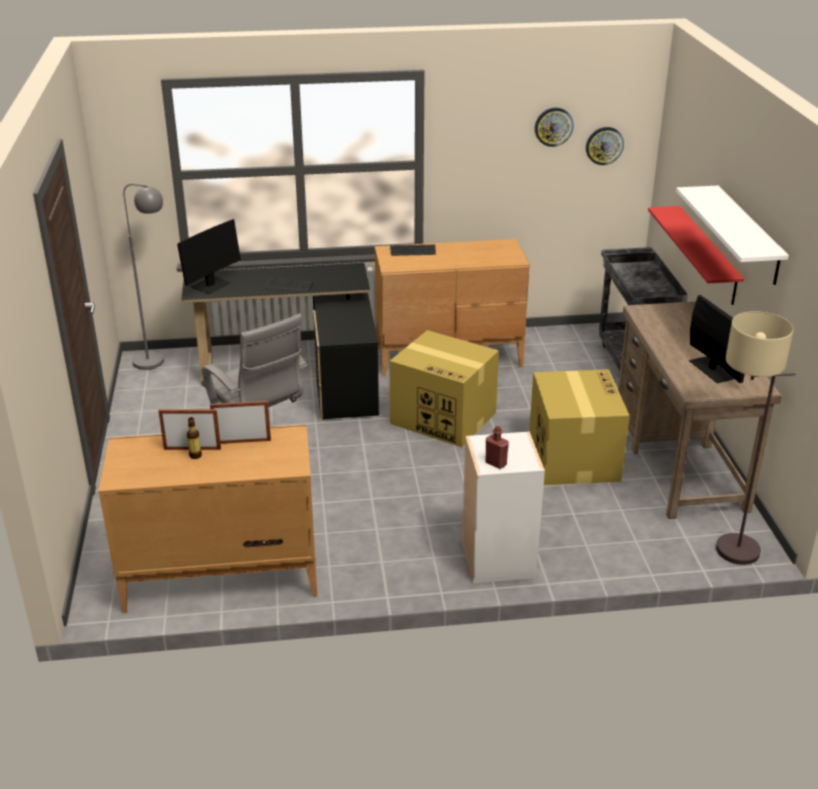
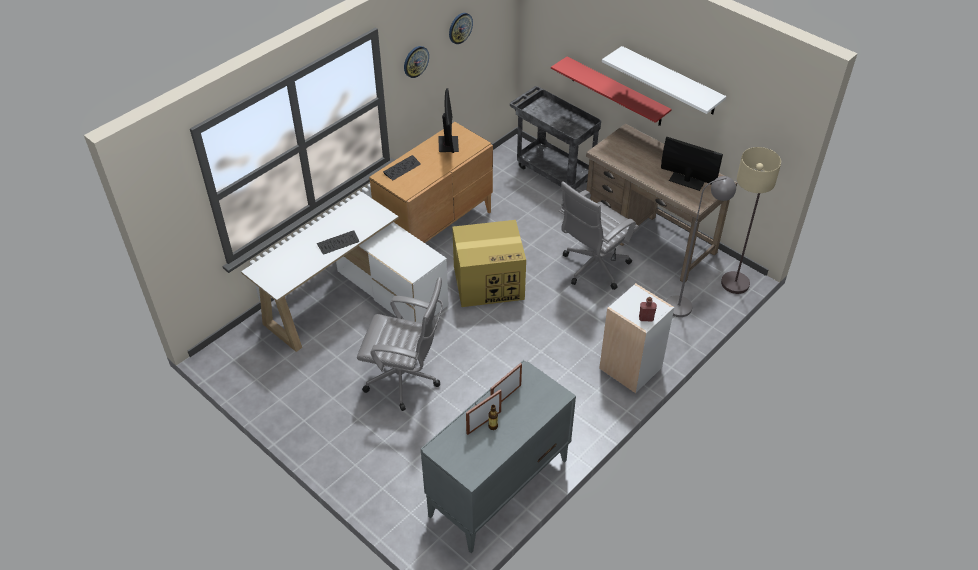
camera: 40 degrees left, 15 degrees up
brown cabinet [98,424,317,613] -> grey cabinet [421,360,576,553]
grey floor lamp [123,184,164,370] -> grey floor lamp moved to [666,176,736,317]
monitor [177,219,241,294] -> monitor moved to [438,88,459,153]
black desk [181,263,379,420] -> white desk [241,192,449,352]
cardboard box [529,369,630,485] -> grey office chair [559,181,639,290]
wall clock [586,127,624,165] -> wall clock moved to [404,46,429,78]

